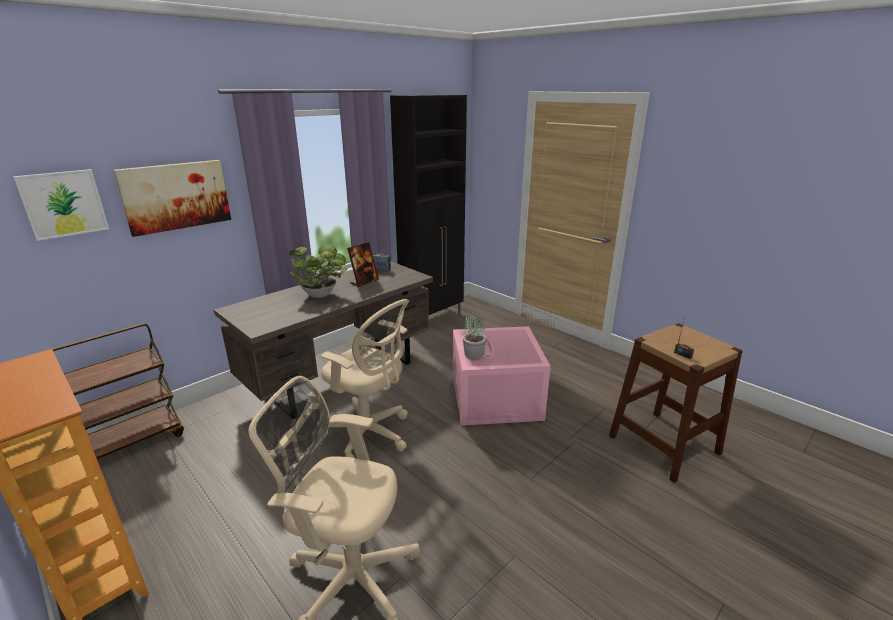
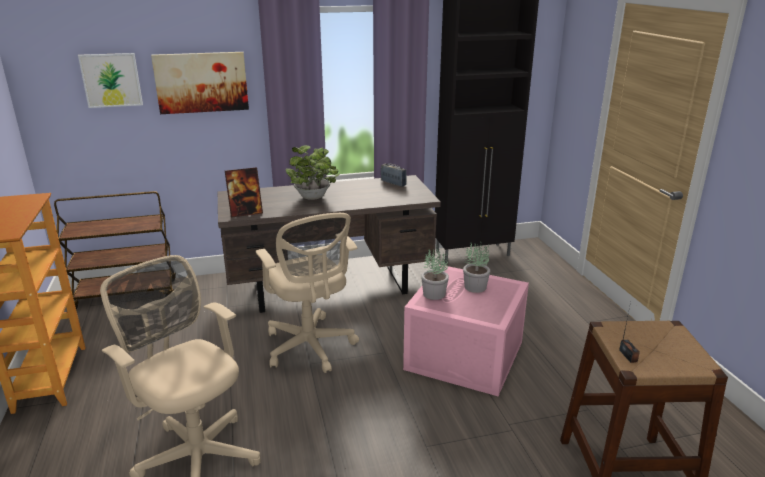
camera: 30 degrees right, 0 degrees up
picture frame [347,242,379,287] -> picture frame moved to [225,167,263,218]
none -> potted plant [463,243,490,293]

